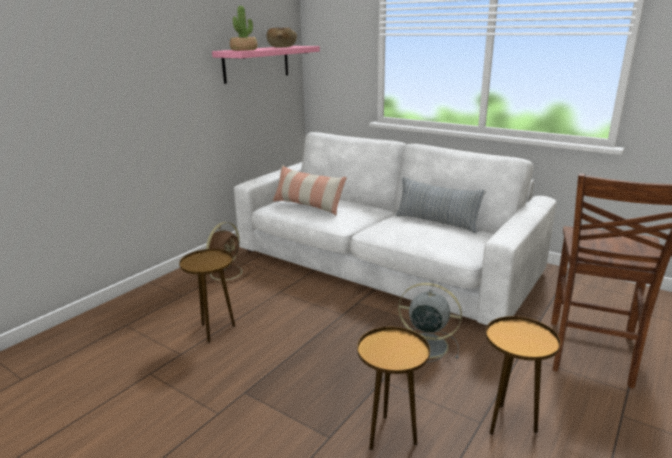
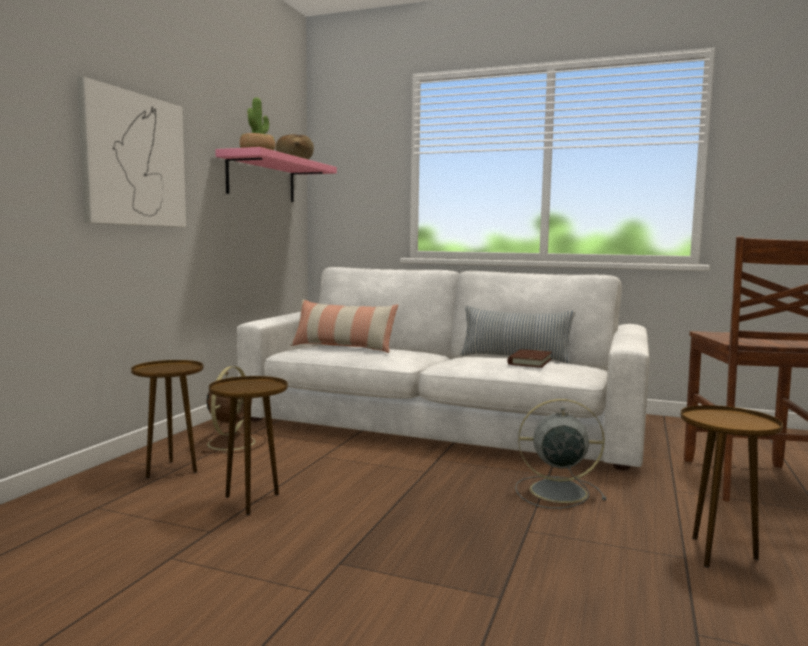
camera: 15 degrees left, 15 degrees down
brown side table [357,327,430,450] -> brown side table moved to [131,360,204,478]
none -> picture [77,77,186,227]
none -> brown book [507,349,552,368]

